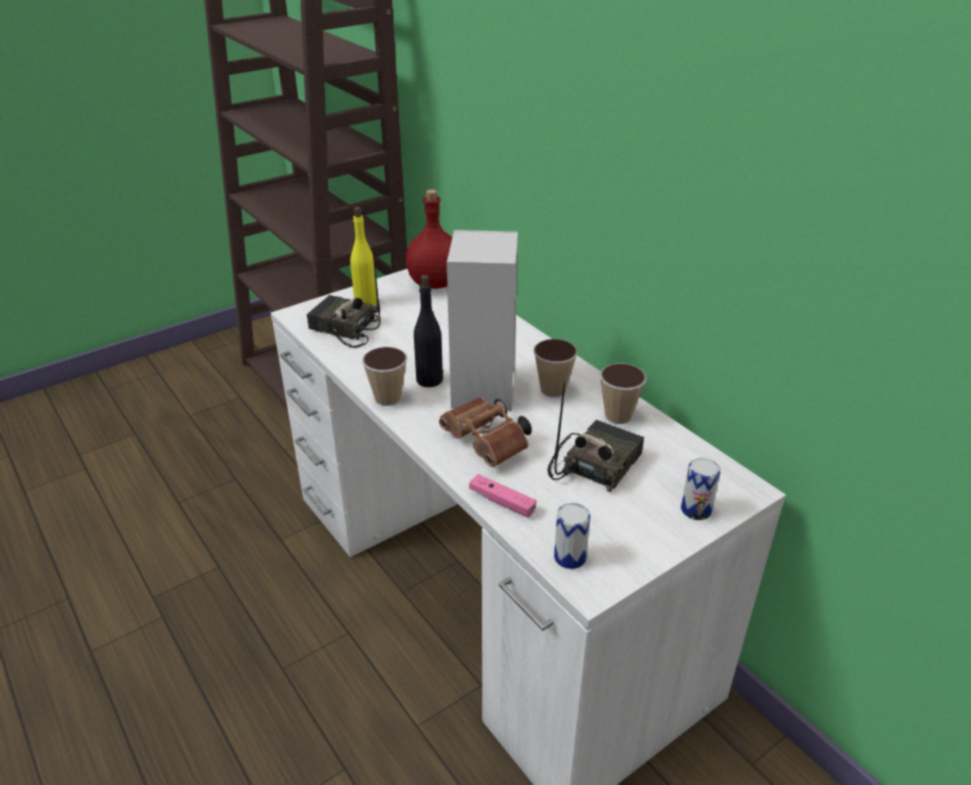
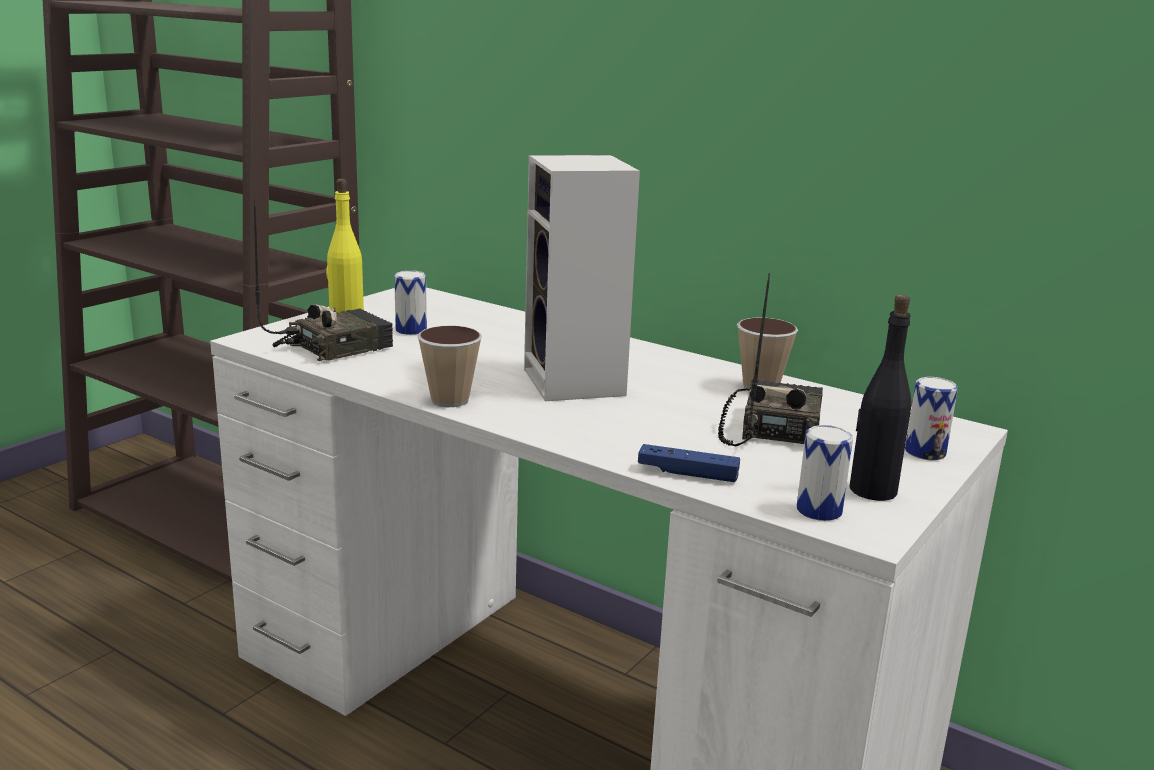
camera: 20 degrees left, 15 degrees down
radio [307,243,381,348] -> radio turned 135 degrees clockwise [254,199,393,361]
red bottle [406,189,452,289] -> none
black bottle [414,275,443,387] -> black bottle moved to [849,295,911,501]
brown binoculars [439,397,532,467] -> none
pink game controller [469,474,537,517] -> blue game controller [638,444,740,482]
cup [533,339,578,397] -> none
none -> can [394,270,427,335]

